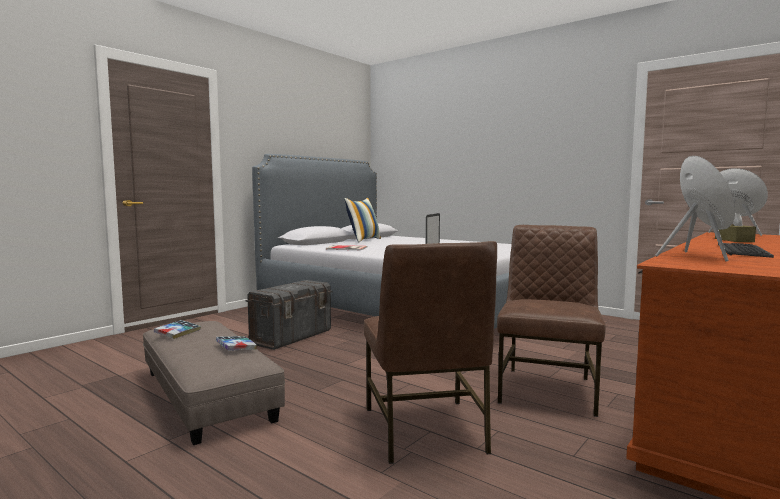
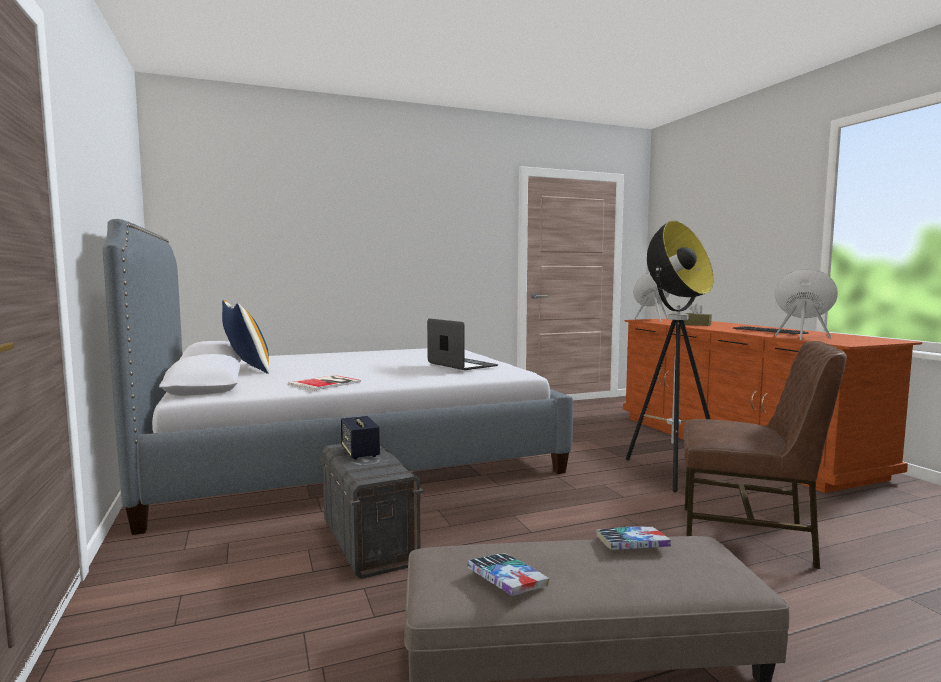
camera: 60 degrees left, 0 degrees up
brown chair [497,225,606,417] -> floor lamp [626,220,713,493]
none -> speaker [341,416,380,460]

